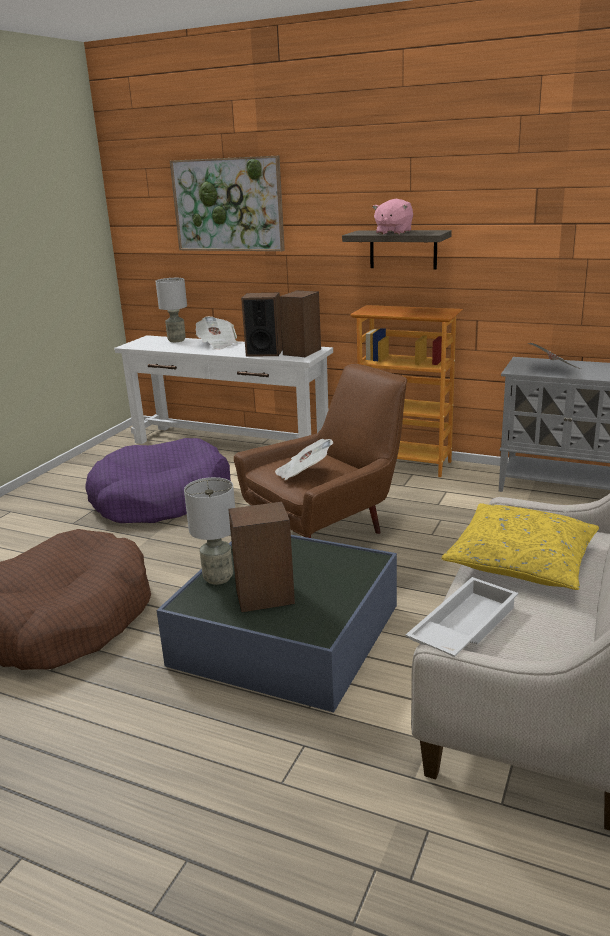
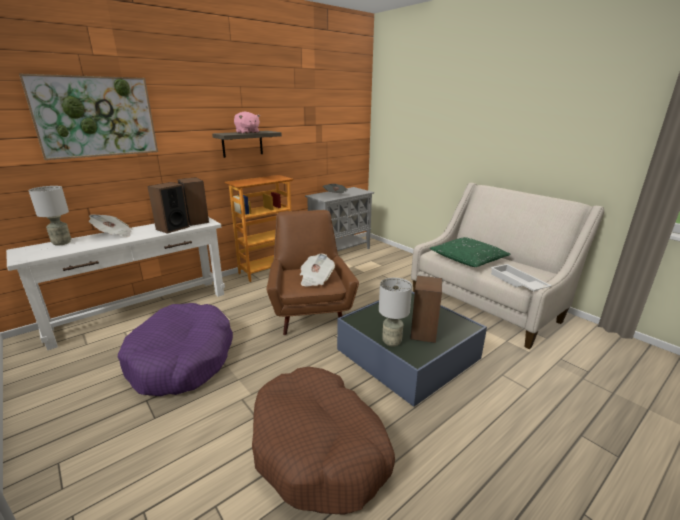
camera: 65 degrees left, 0 degrees up
yellow pillow [442,503,599,590] -> green pillow [430,237,511,267]

